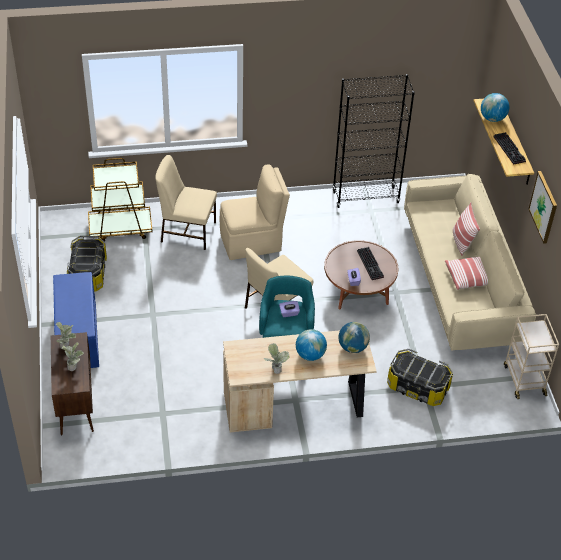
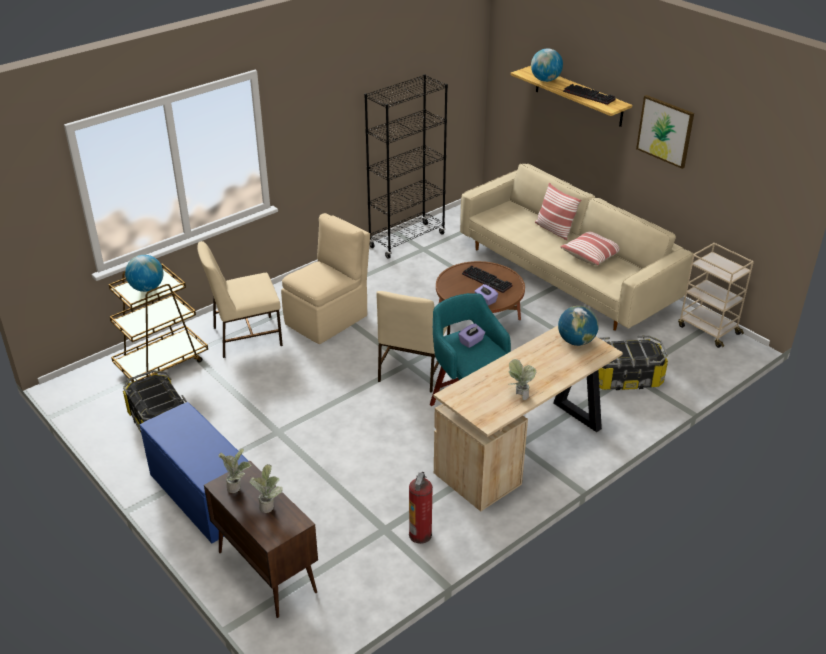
camera: 30 degrees left, 10 degrees down
globe [296,329,327,361] -> globe moved to [125,255,163,292]
none -> fire extinguisher [409,472,433,544]

